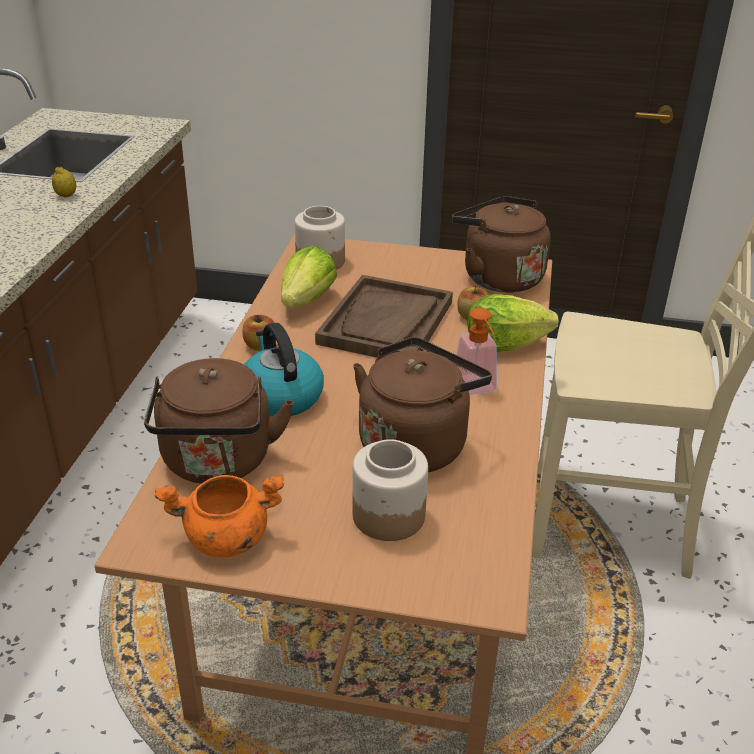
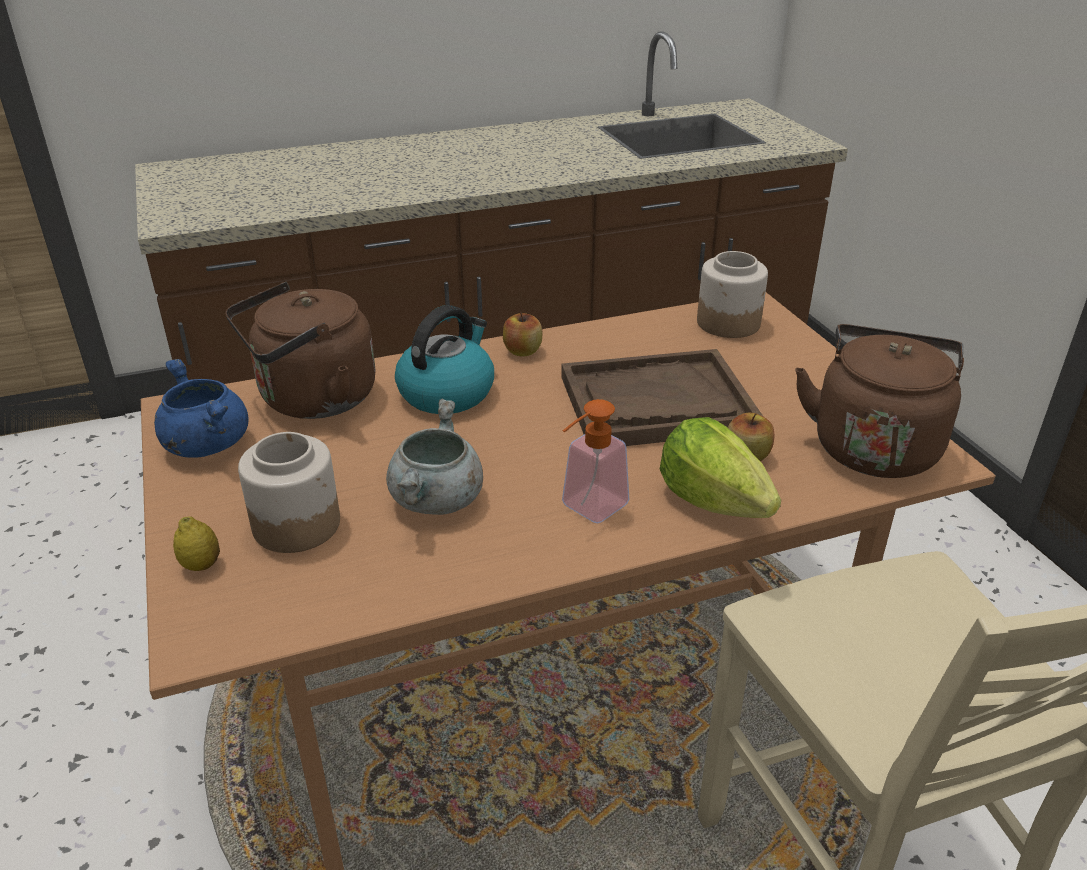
camera: 60 degrees right, 0 degrees up
lemon [52,167,76,197] -> lemon moved to [173,516,220,571]
orange cooking pot [155,474,284,557] -> blue cooking pot [154,359,248,458]
lettuce [281,246,337,307] -> none
brown kettle [353,337,492,472] -> grey cooking pot [386,399,483,515]

